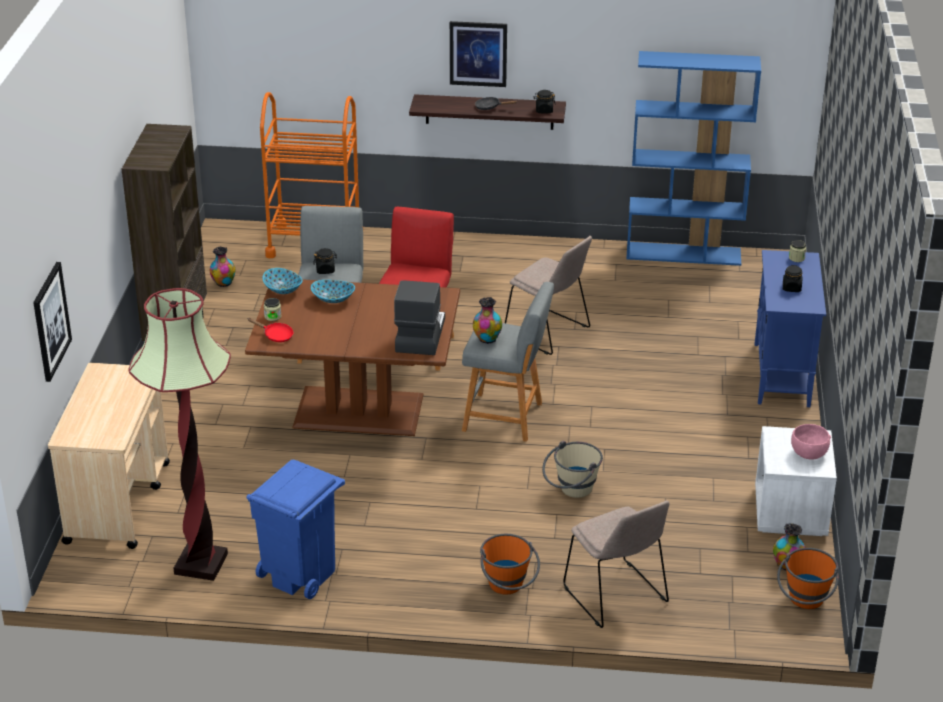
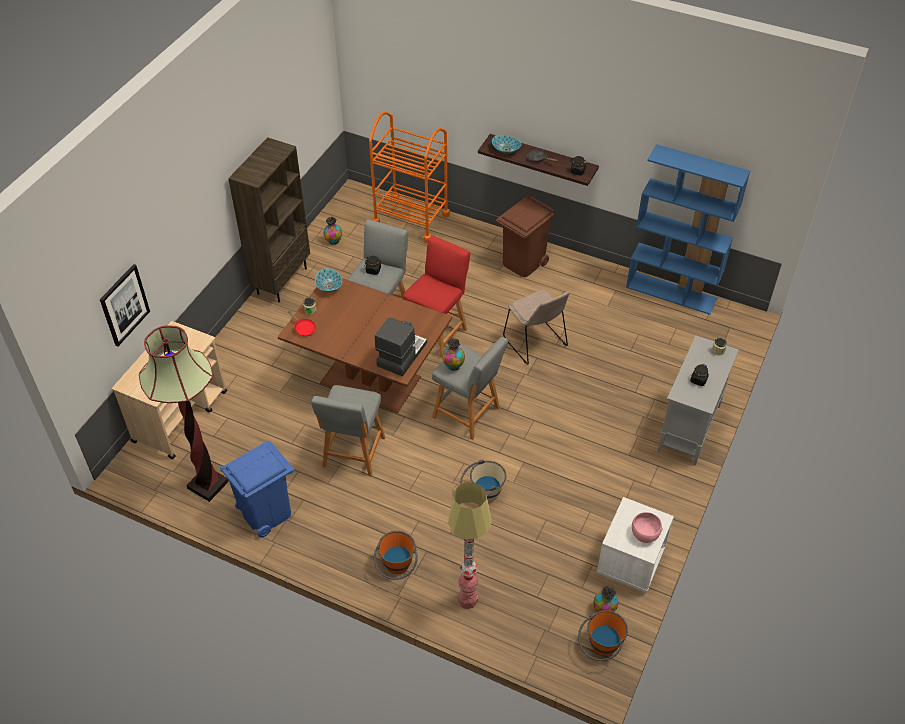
camera: 20 degrees right, 15 degrees up
bowl [311,280,355,303] -> bowl moved to [492,135,521,154]
picture [450,21,507,87] -> none
beige chair [563,500,669,628] -> floor lamp [448,482,492,609]
blue cabinet [754,250,826,407] -> grey cabinet [657,335,739,466]
none -> grey stool [311,385,386,477]
none -> brown trash can [496,194,555,277]

